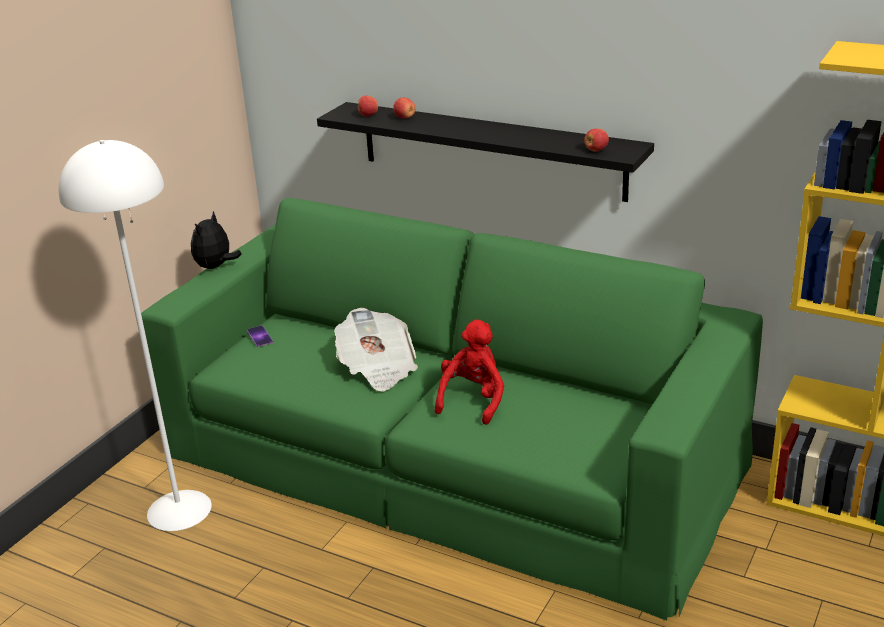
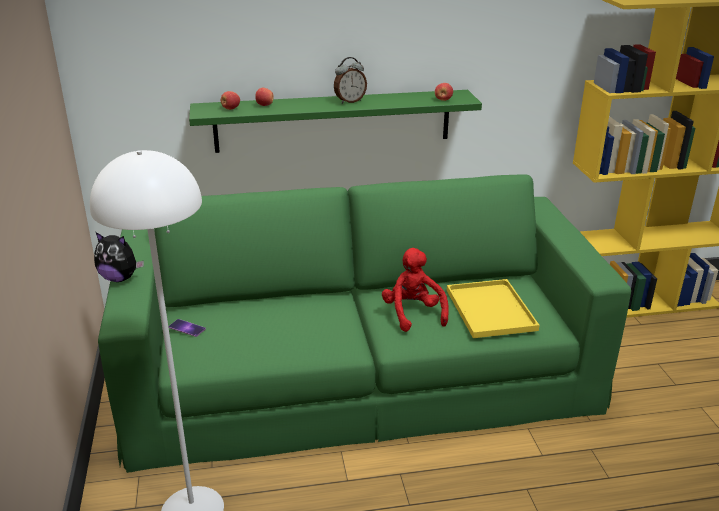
camera: 40 degrees left, 0 degrees up
plush toy [191,211,242,269] -> plush toy turned 60 degrees counterclockwise [94,232,144,282]
black shelf [317,102,654,202] -> green shelf [189,90,482,153]
newspaper [334,308,418,392] -> none
none -> alarm clock [334,57,367,104]
none -> yellow tray [447,279,540,338]

